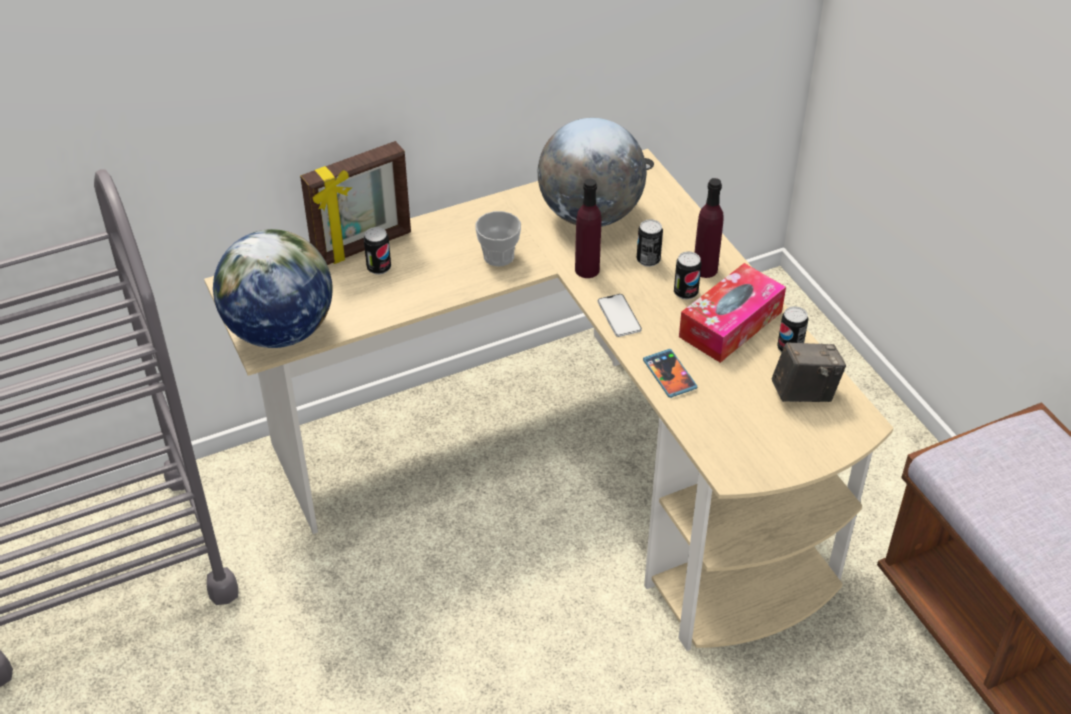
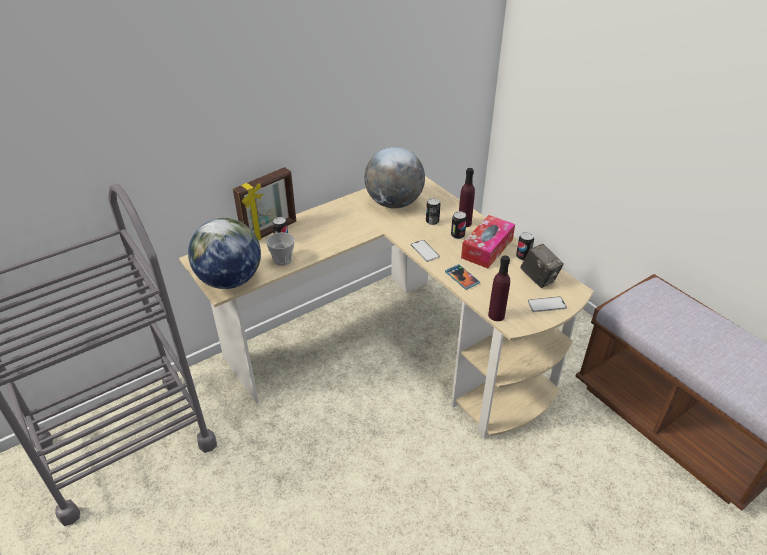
camera: 10 degrees left, 5 degrees down
cup [475,211,521,266] -> cup moved to [266,232,294,266]
purple bottle [575,179,601,278] -> purple bottle moved to [488,255,510,321]
camera [772,342,846,402] -> camera turned 75 degrees clockwise [520,244,564,288]
none -> phone [527,297,567,312]

